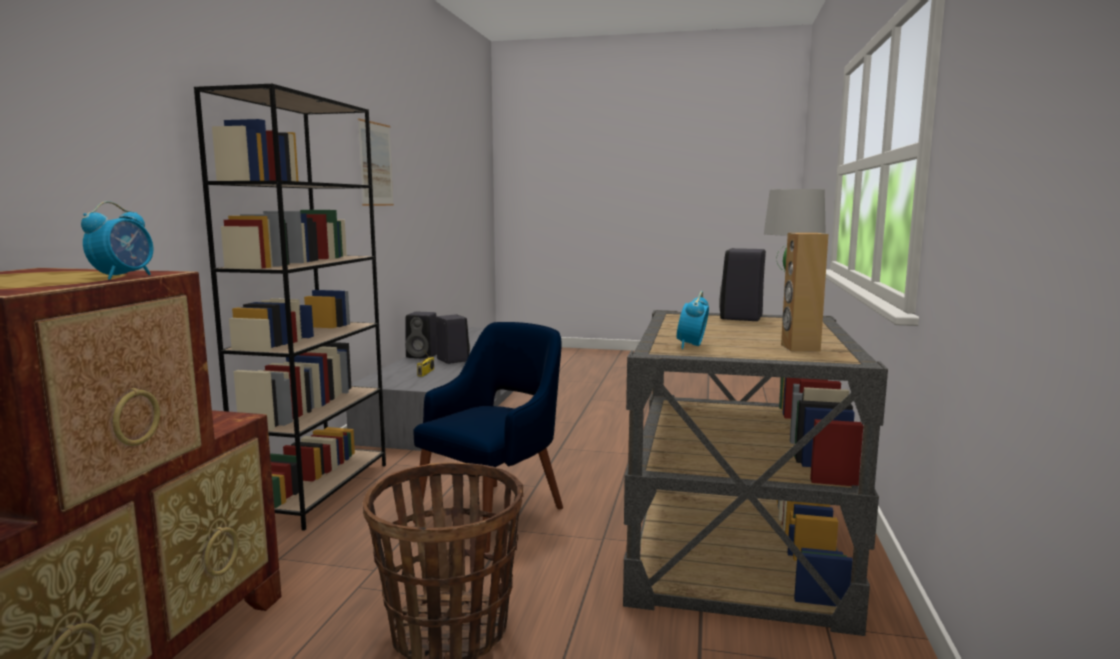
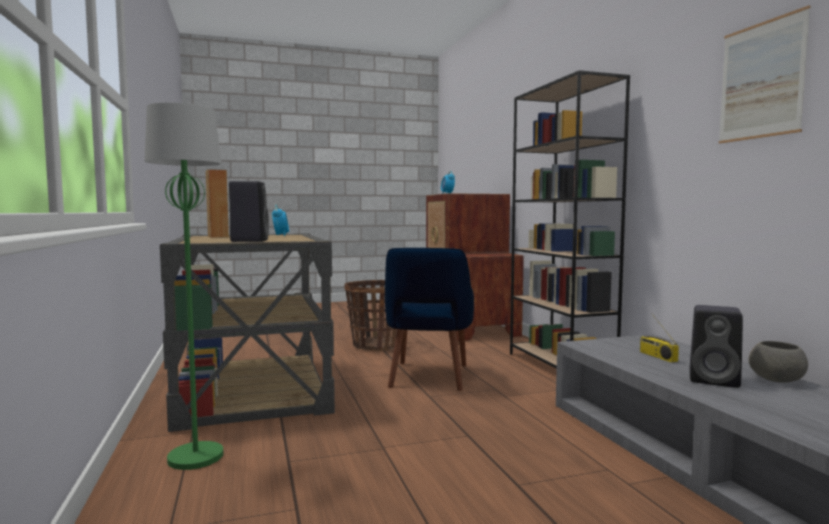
camera: 150 degrees right, 5 degrees down
black speaker [405,312,437,359] -> grey bowl [749,341,808,383]

